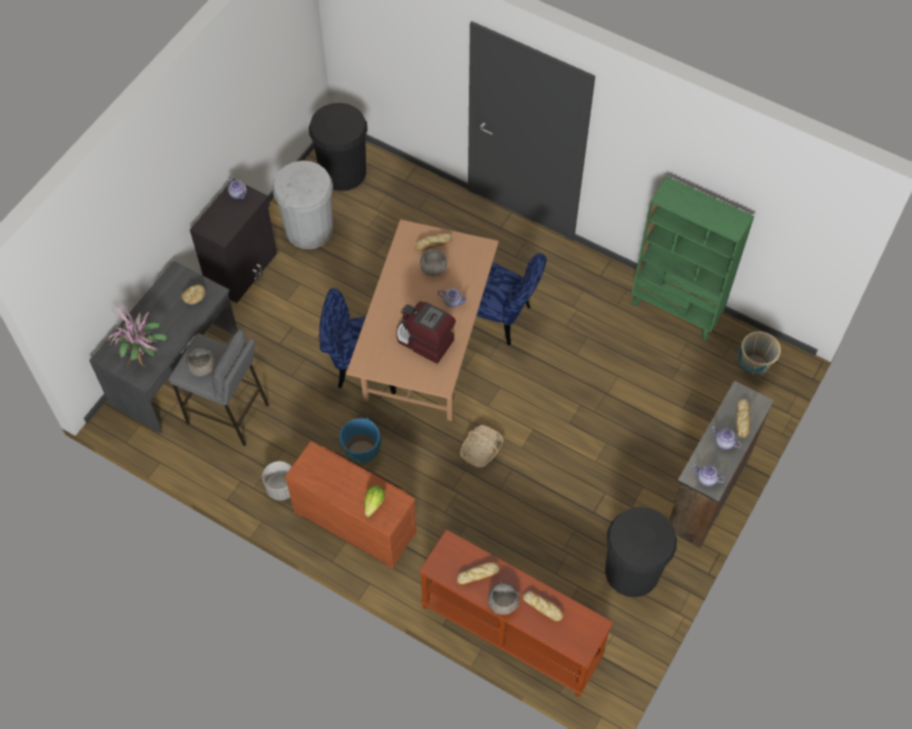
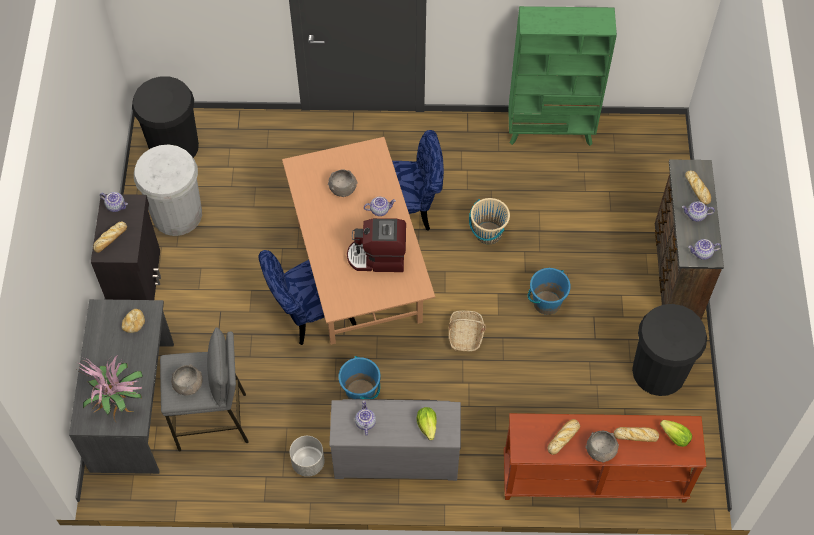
camera: 30 degrees left, 0 degrees up
brown dresser [285,441,417,569] -> grey dresser [329,399,461,481]
bread [415,233,452,251] -> bread moved to [93,222,127,253]
beige bucket [739,330,781,377] -> beige bucket moved to [469,198,510,244]
none -> teapot [355,400,376,435]
none -> blue bucket [528,268,571,315]
none -> lettuce [660,420,692,447]

